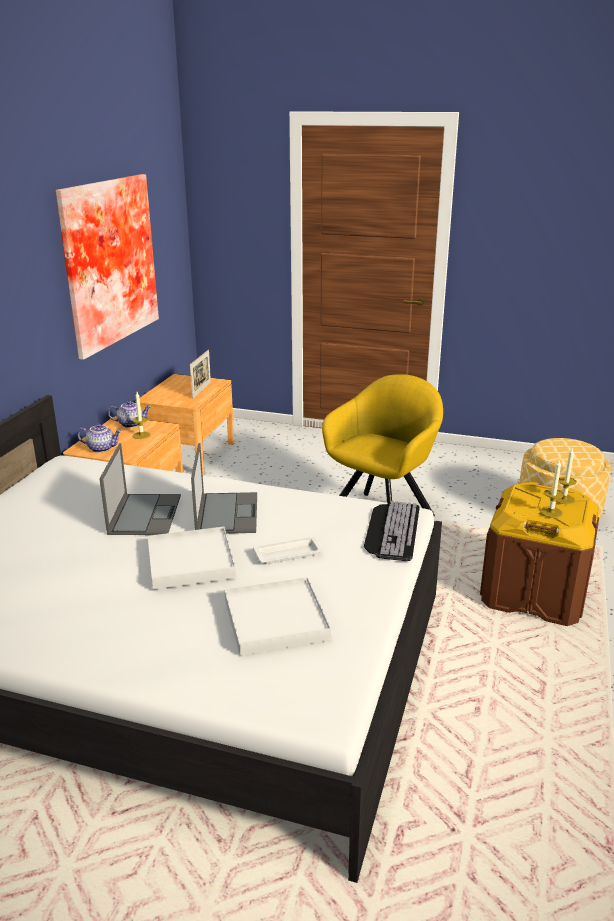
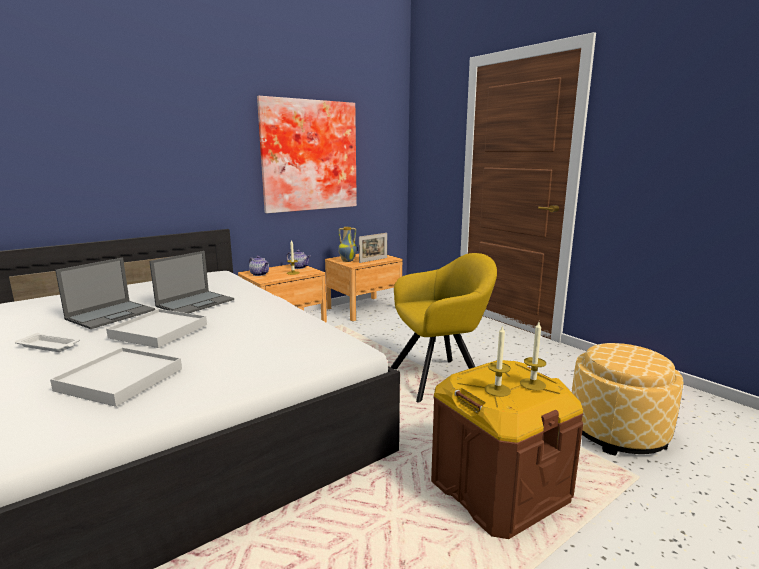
camera: 35 degrees right, 10 degrees down
laptop [191,443,257,534] -> laptop moved to [55,258,155,329]
white tray [253,537,323,564] -> white tray moved to [14,333,80,352]
keyboard [364,501,420,561] -> none
none -> vase [338,227,357,262]

